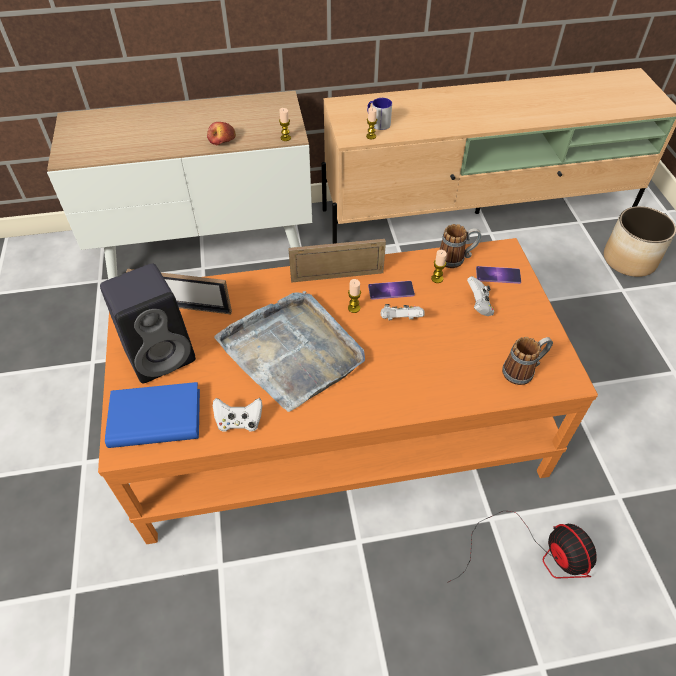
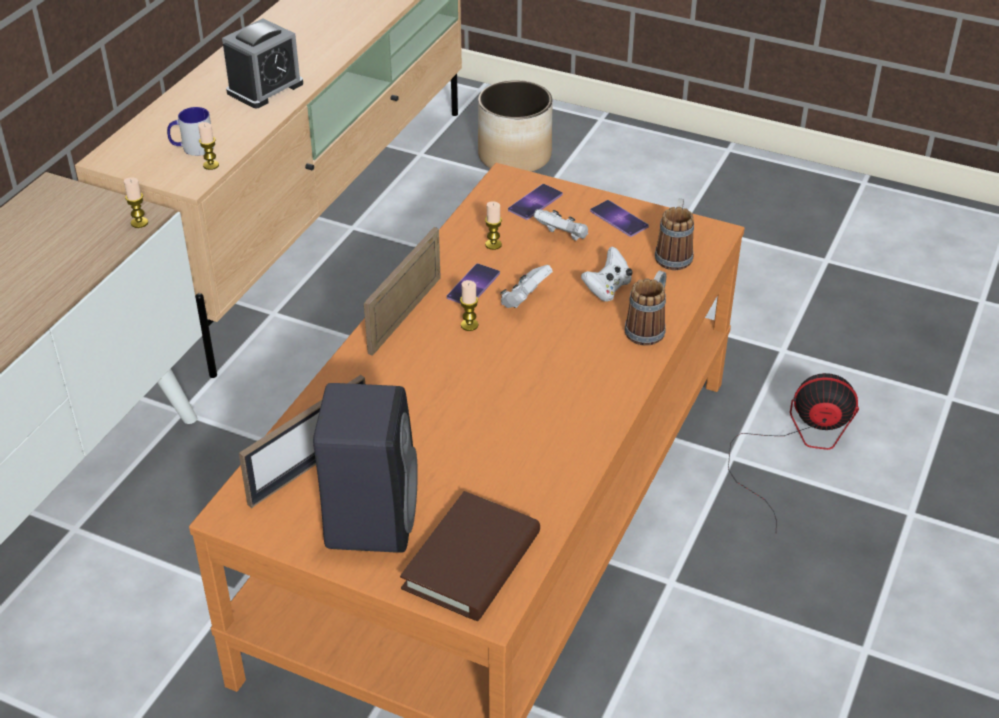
camera: 55 degrees left, 10 degrees down
blue book [105,382,200,448] -> brown book [400,491,540,621]
apple [207,122,236,146] -> none
white game controller [213,398,262,432] -> white game controller moved to [581,247,633,302]
grey tray [214,291,365,412] -> none
mug [439,224,482,268] -> mug moved to [625,271,666,346]
none -> alarm clock [222,19,303,108]
none -> phone [590,200,649,237]

